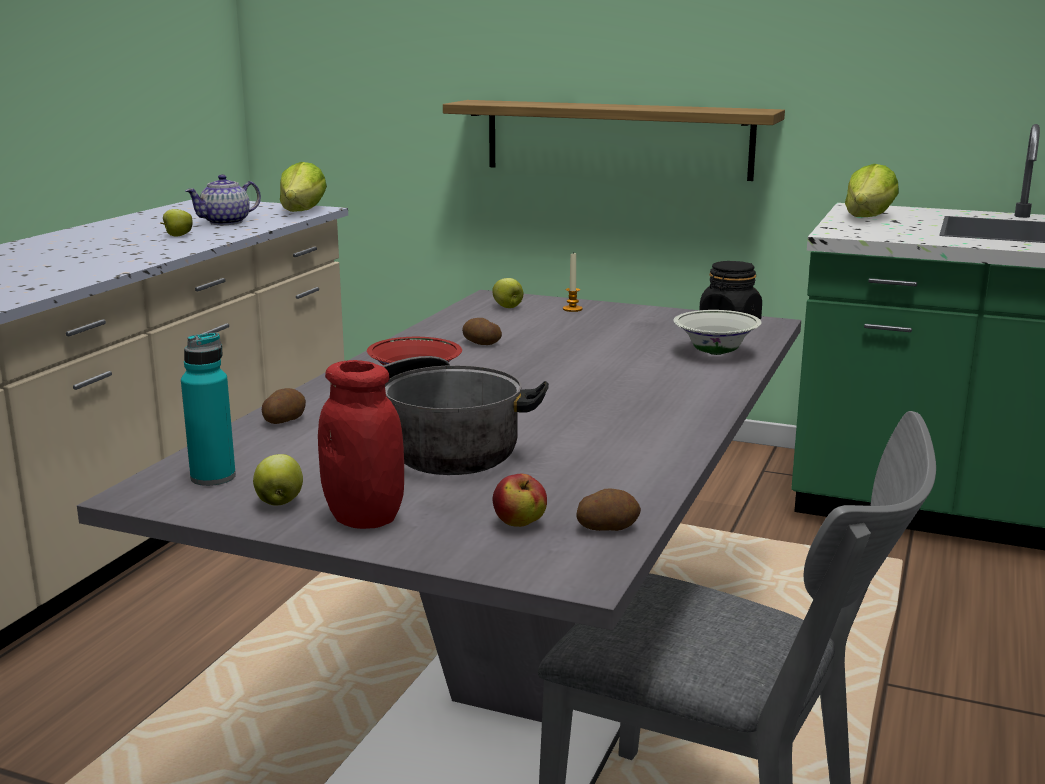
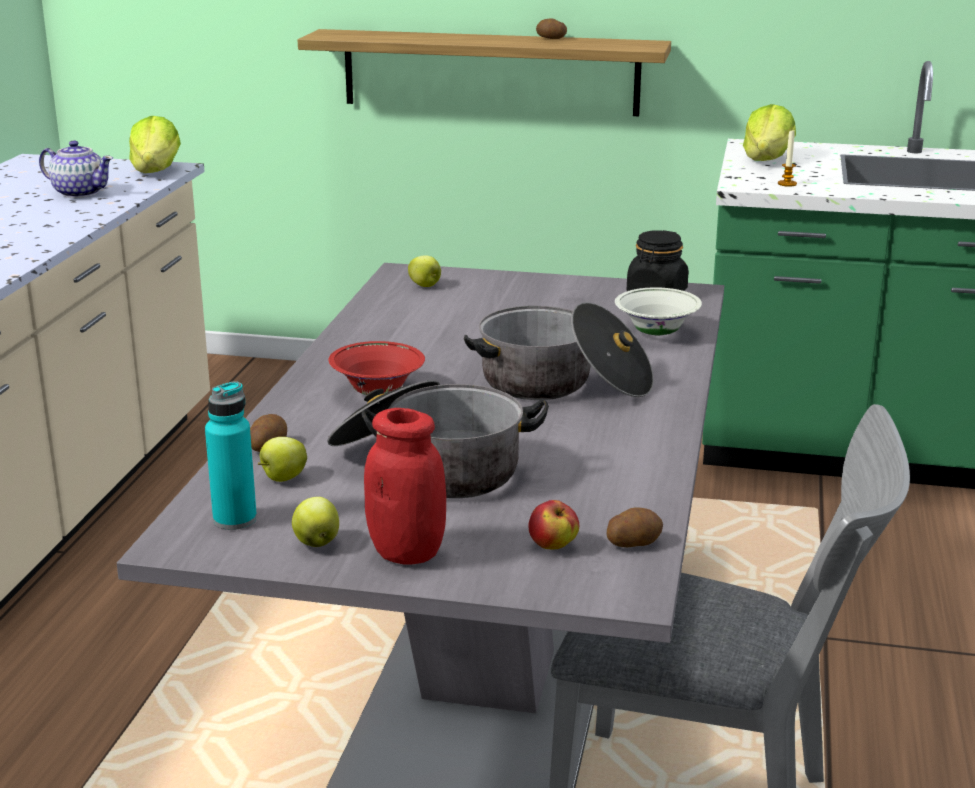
camera: 10 degrees left, 5 degrees up
apple [160,209,193,237] -> apple moved to [258,437,307,482]
teapot [185,174,261,225] -> teapot turned 105 degrees counterclockwise [39,140,113,198]
potato [462,318,502,345] -> potato moved to [536,18,567,39]
candle [563,251,583,312] -> candle moved to [778,130,797,187]
none -> cooking pot [464,302,654,400]

